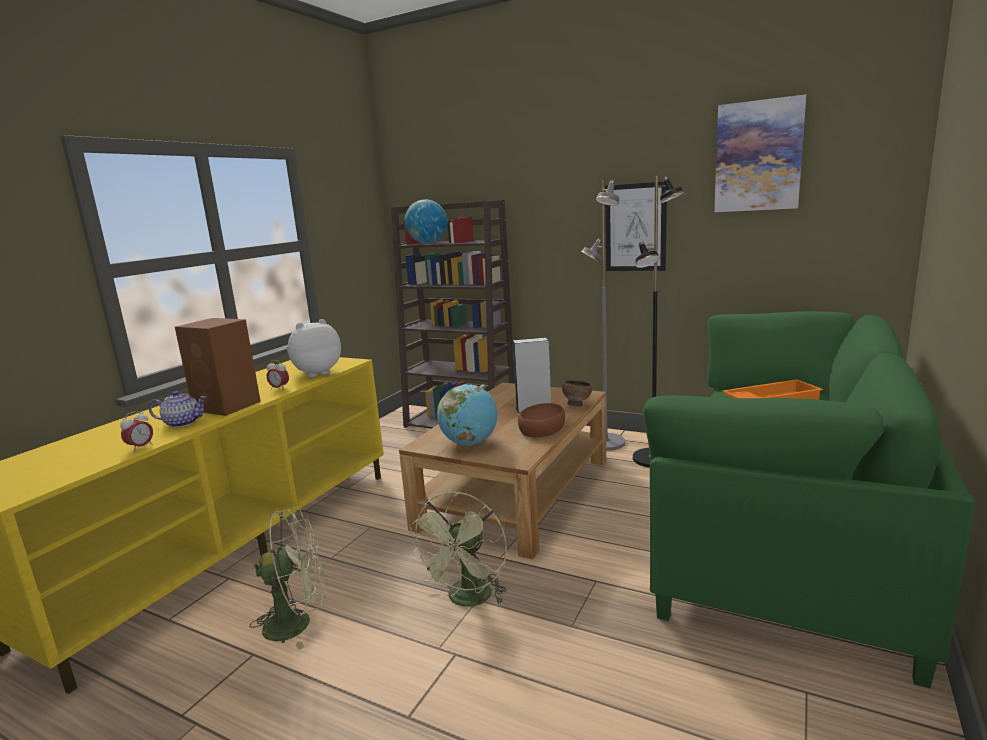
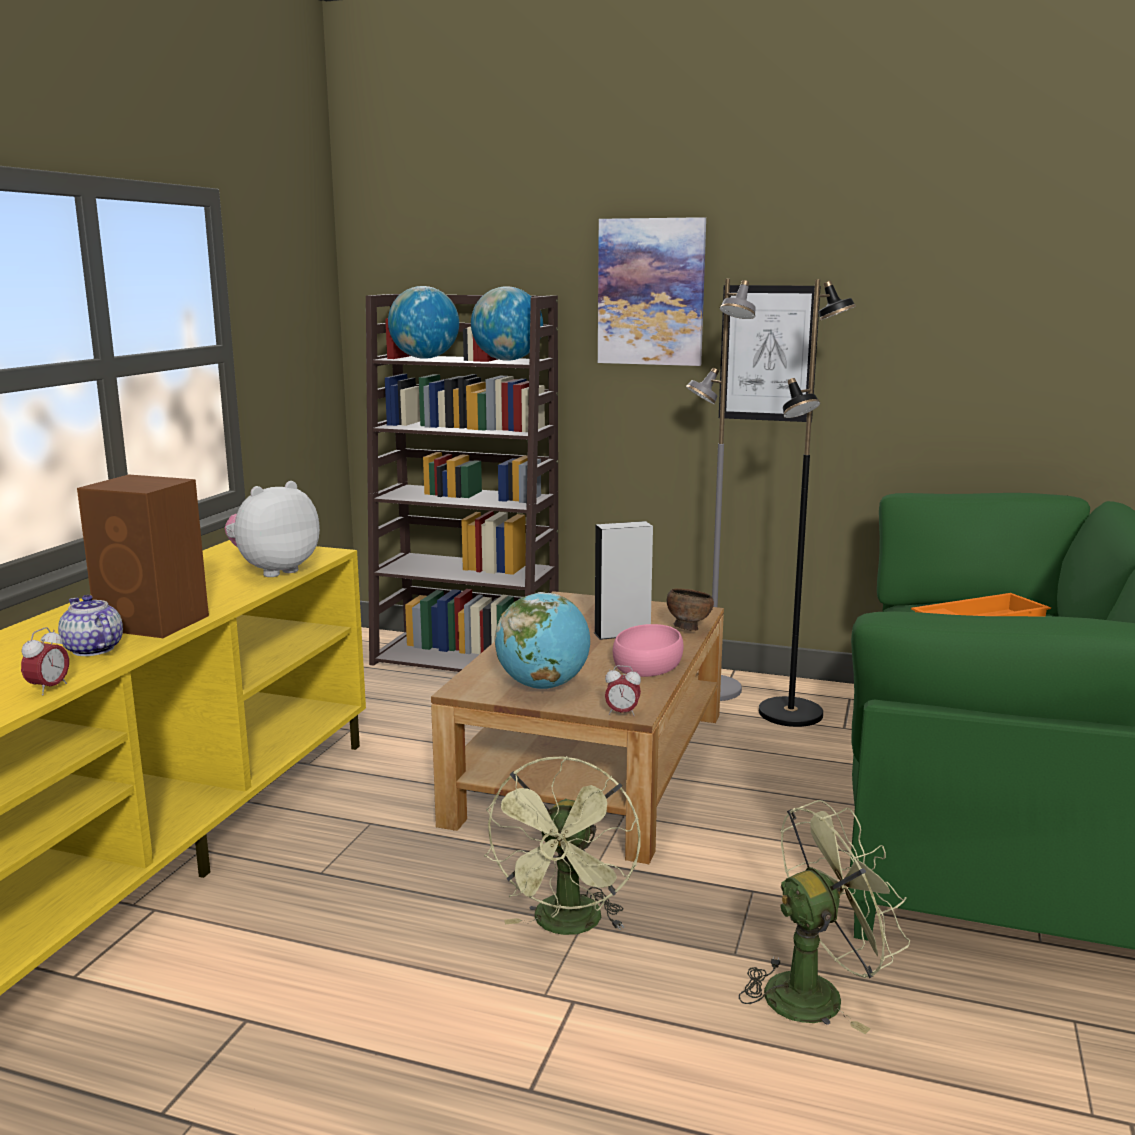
camera: 10 degrees left, 0 degrees up
teapot [149,391,207,428] -> teapot turned 120 degrees counterclockwise [58,595,123,656]
green fan [250,507,326,650] -> green fan moved to [739,800,910,1034]
alarm clock [267,360,289,390] -> alarm clock moved to [605,665,641,717]
brown bowl [518,403,565,437] -> pink bowl [613,624,684,677]
picture [714,94,806,212] -> picture moved to [598,217,706,366]
none -> globe [471,286,543,361]

